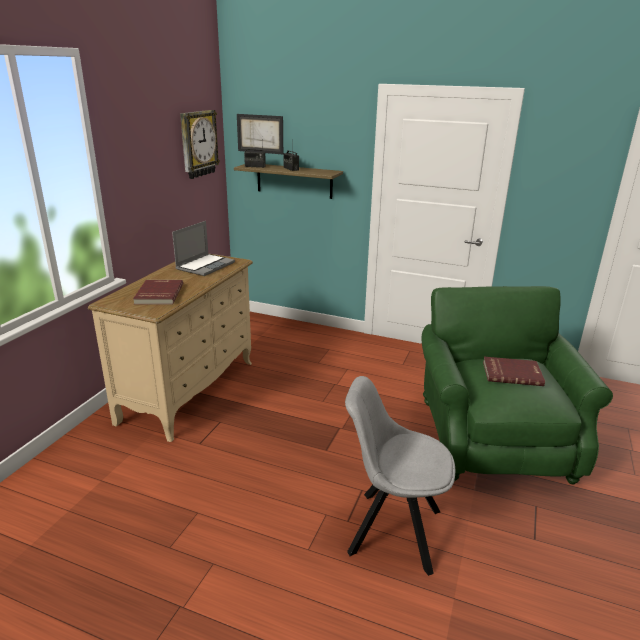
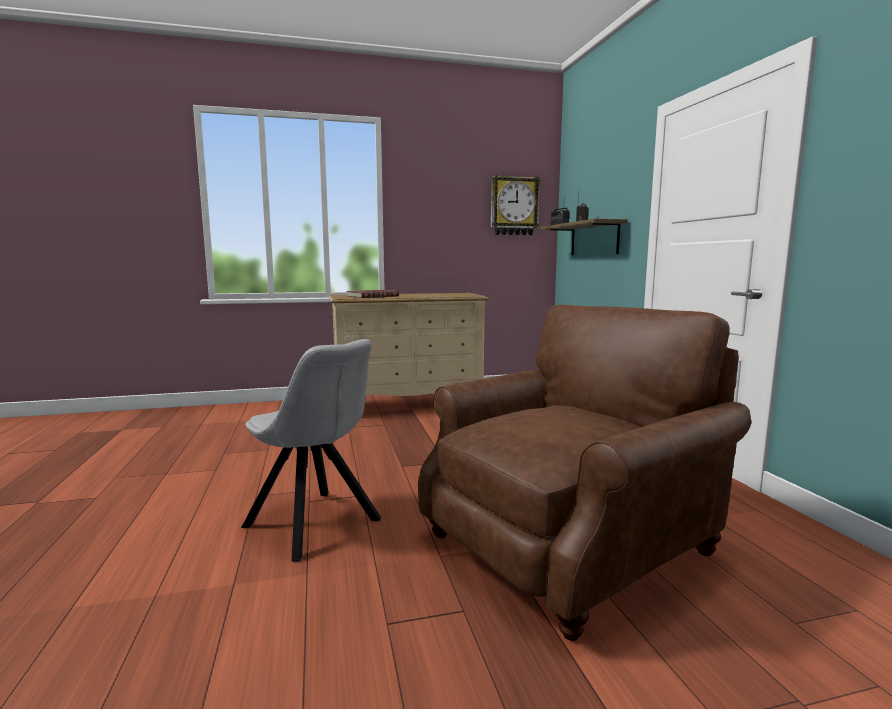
camera: 55 degrees right, 15 degrees down
laptop [172,221,235,276] -> none
picture [237,114,283,154] -> none
grey chair [345,376,455,576] -> grey chair turned 150 degrees clockwise [241,339,381,562]
green armchair [422,286,613,484] -> brown armchair [418,305,751,641]
red book [483,357,545,386] -> none

